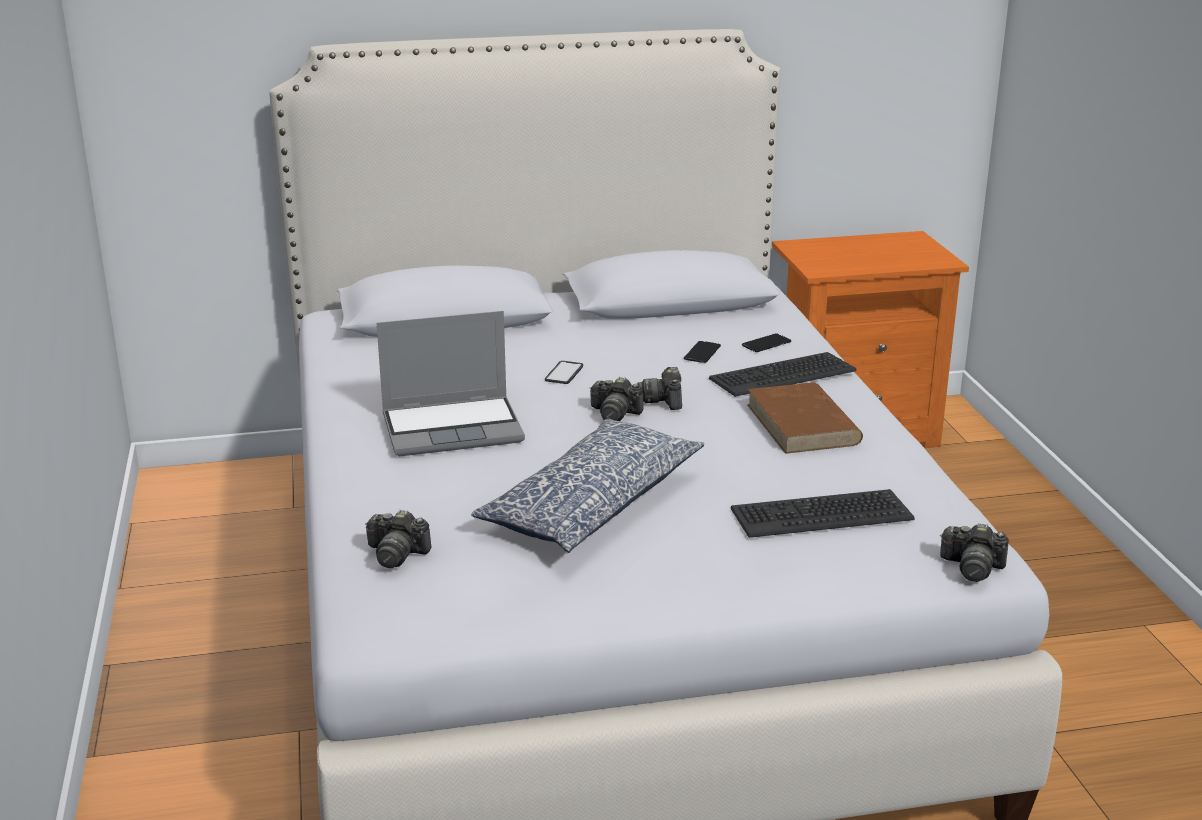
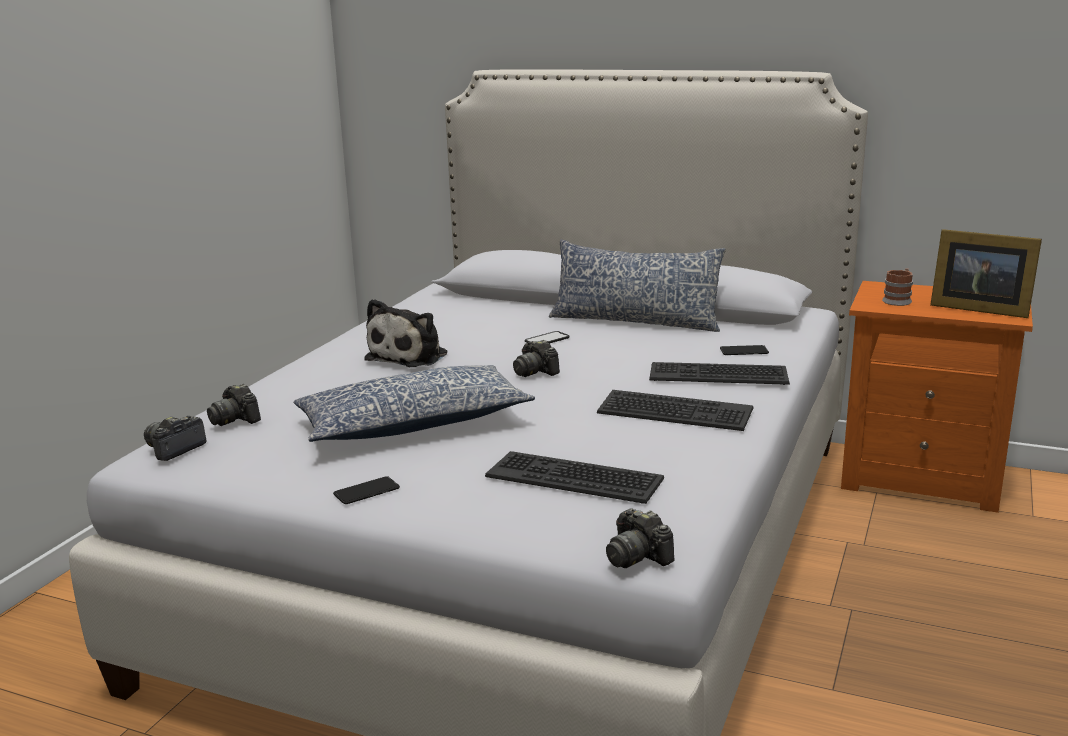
camera: 35 degrees right, 5 degrees down
laptop [377,311,525,456] -> plush toy [364,299,447,367]
camera [637,367,682,410] -> camera moved to [144,416,206,461]
phone [684,341,721,363] -> phone moved to [333,476,400,504]
brown book [747,382,863,454] -> keyboard [597,390,754,431]
none -> pillow [549,240,726,332]
none -> mug [882,268,913,306]
none -> picture frame [930,229,1042,318]

